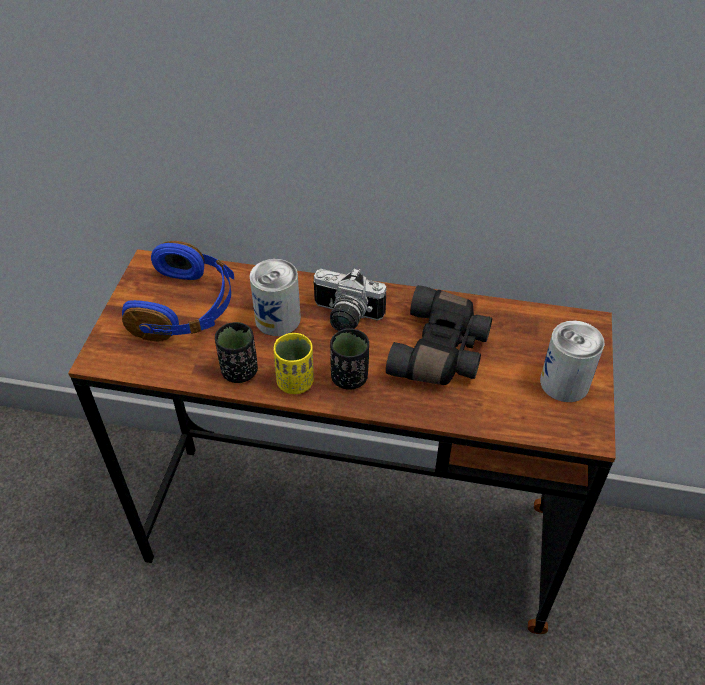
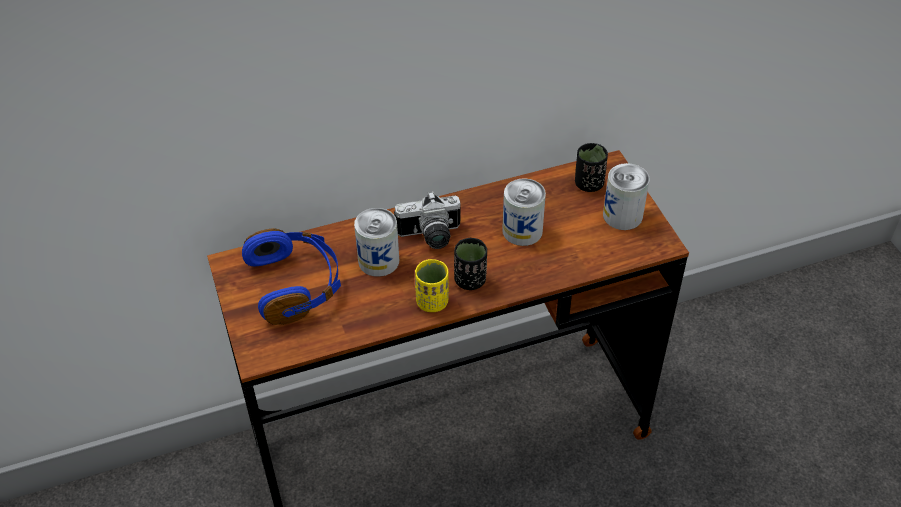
camera: 30 degrees left, 0 degrees up
black cup [215,322,258,383] -> black cup moved to [575,143,608,192]
black binoculars [386,285,492,385] -> can [502,178,546,246]

